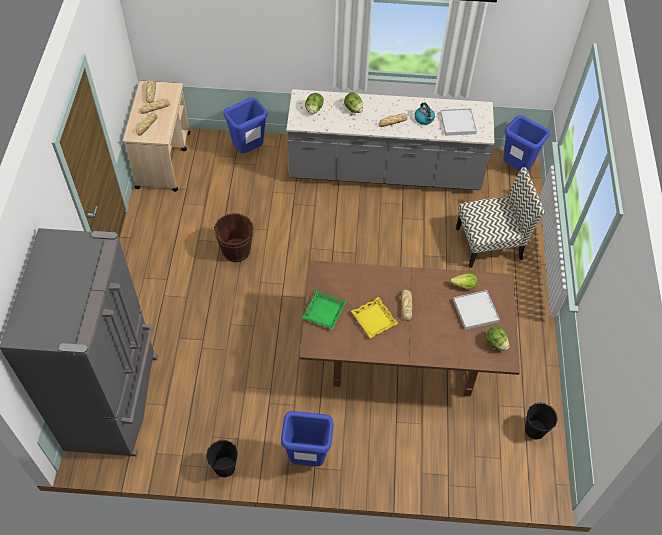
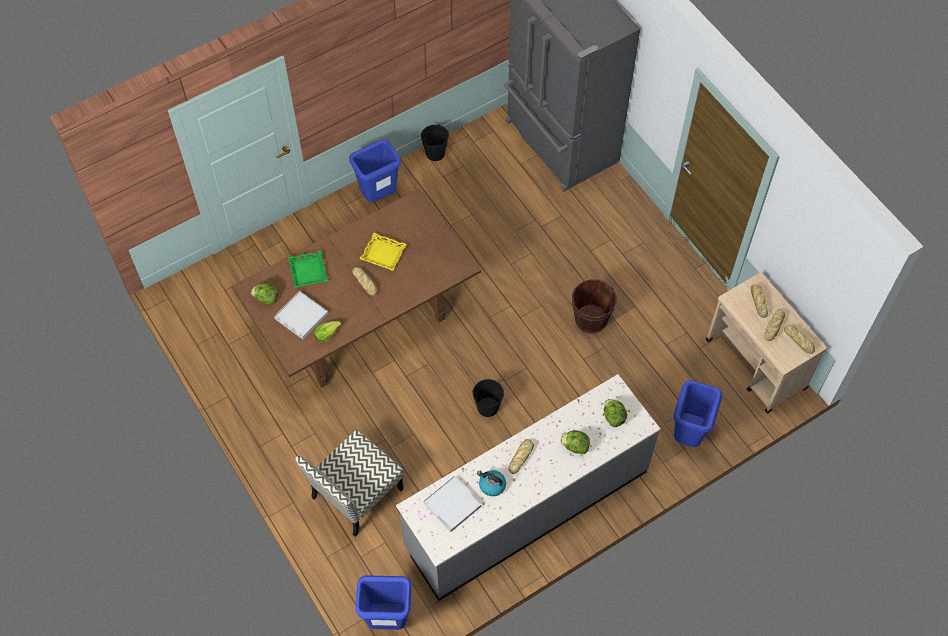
camera: 145 degrees right, 5 degrees up
green tray [302,290,346,330] -> green tray moved to [288,250,328,288]
black bucket [525,403,558,439] -> black bucket moved to [472,379,504,417]

